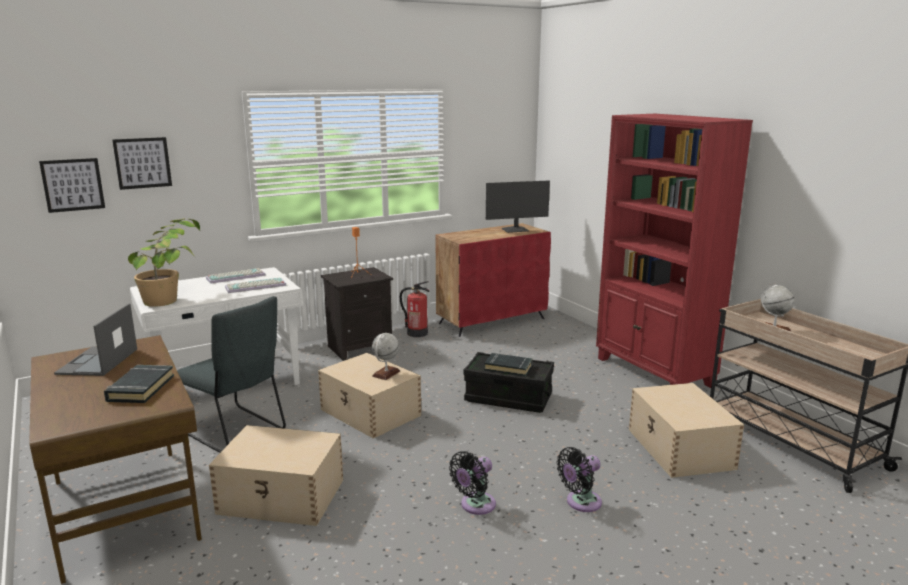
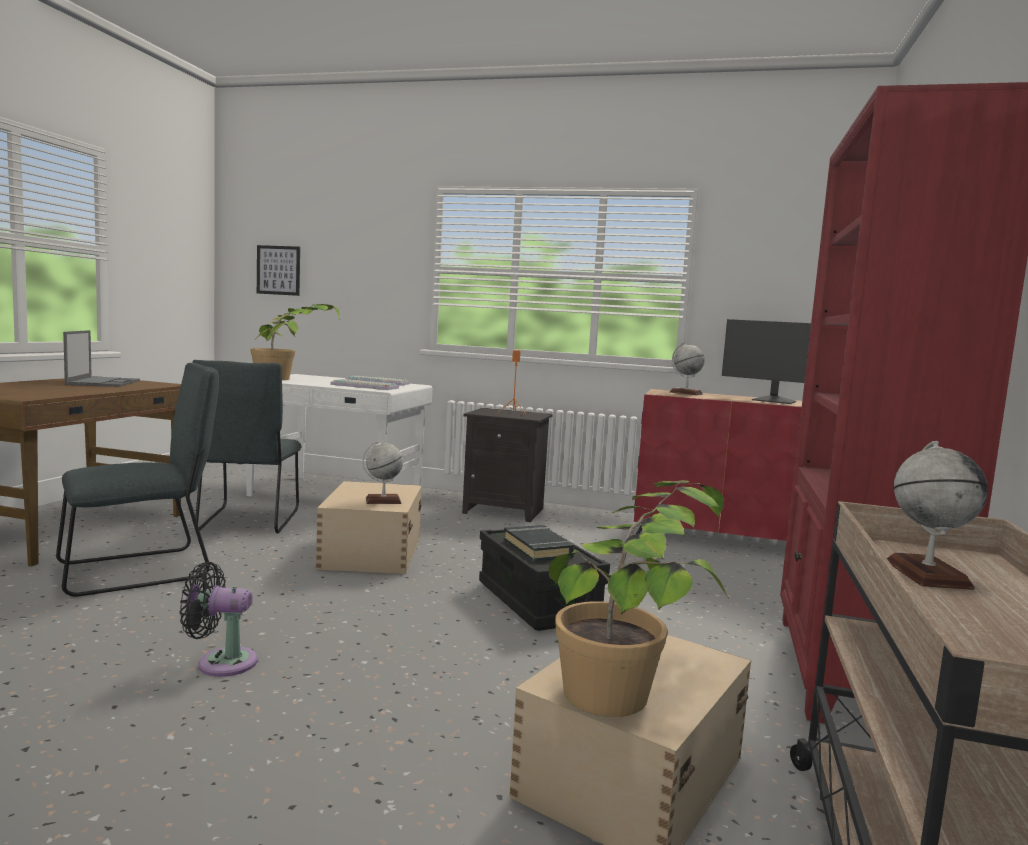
camera: 45 degrees right, 10 degrees down
laptop [54,303,137,376] -> laptop turned 120 degrees clockwise [63,330,140,387]
black book [104,365,174,403] -> none
picture [112,137,172,190] -> none
beige storage box [209,425,343,526] -> grey chair [56,363,219,597]
fire extinguisher [400,281,429,337] -> none
black fan [557,447,602,512] -> none
none -> potted plant [548,481,729,717]
none -> globe [670,343,705,395]

